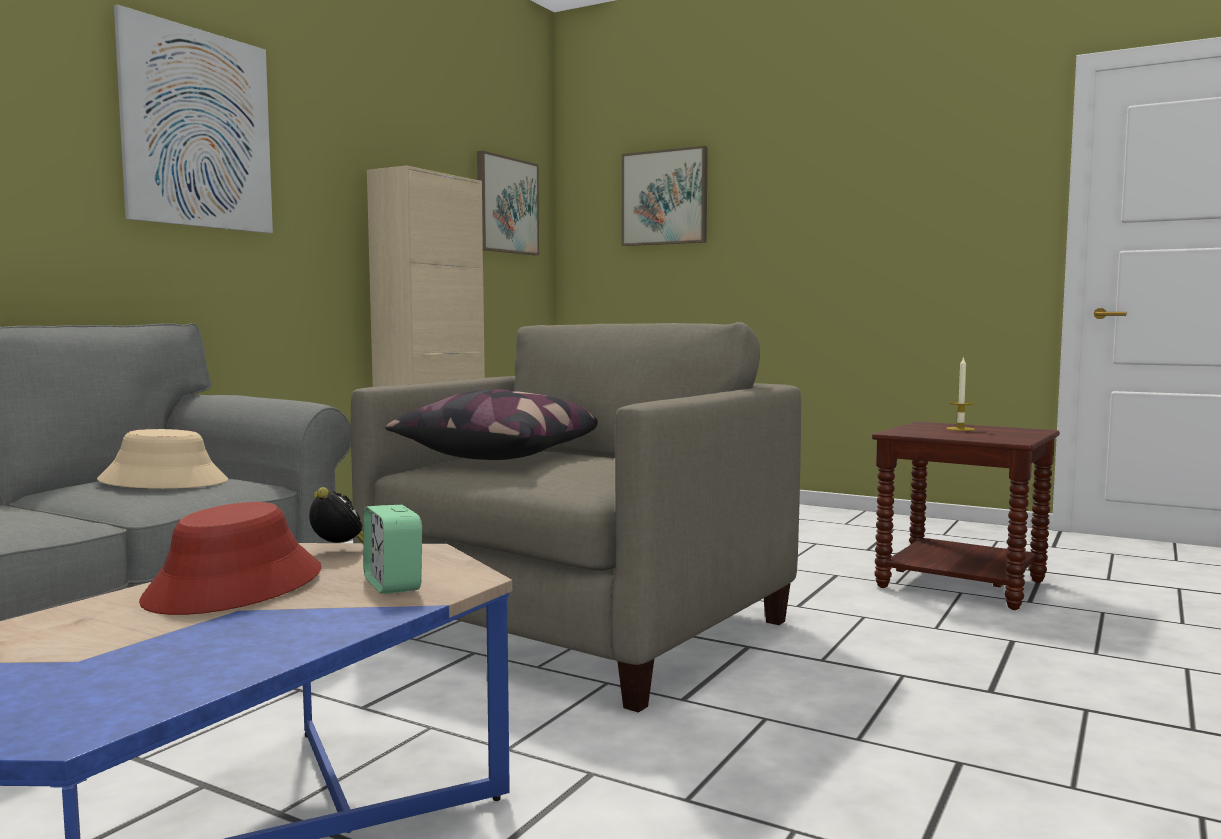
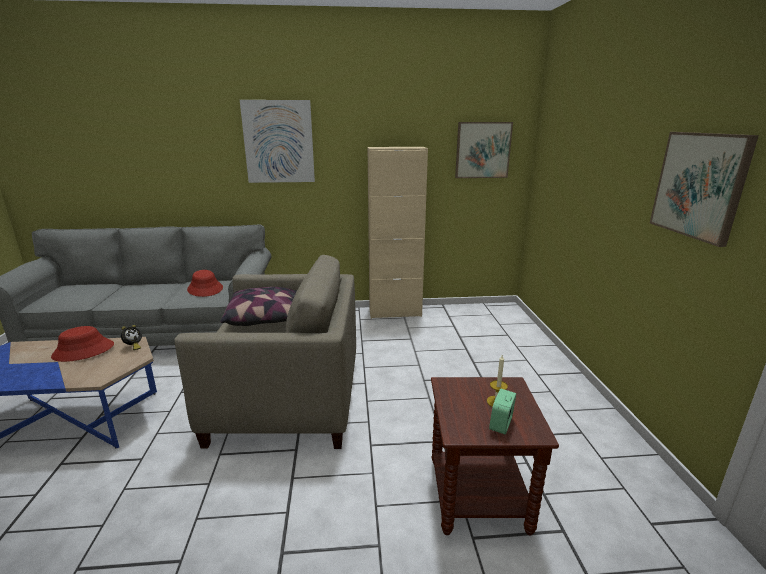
camera: 55 degrees right, 15 degrees up
beige hat [97,429,228,489] -> red hat [187,270,223,297]
alarm clock [363,505,422,594] -> alarm clock moved to [489,388,516,434]
picture [622,146,708,246] -> picture moved to [650,132,759,247]

